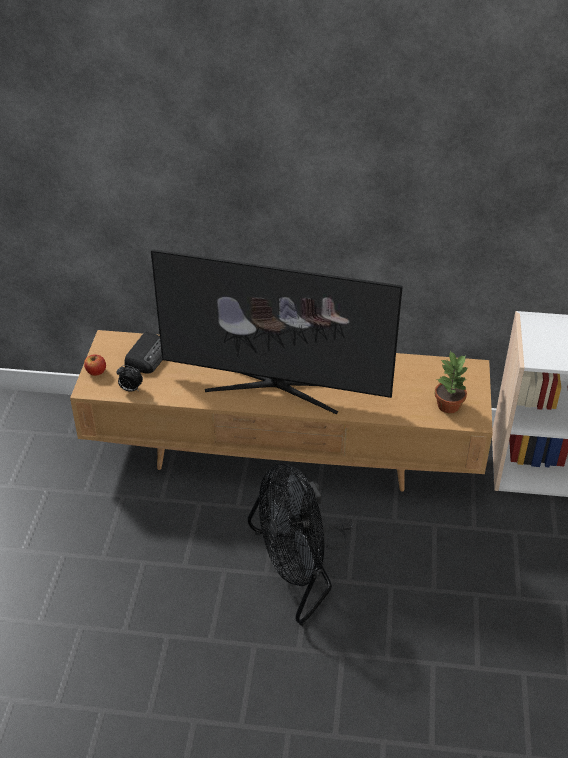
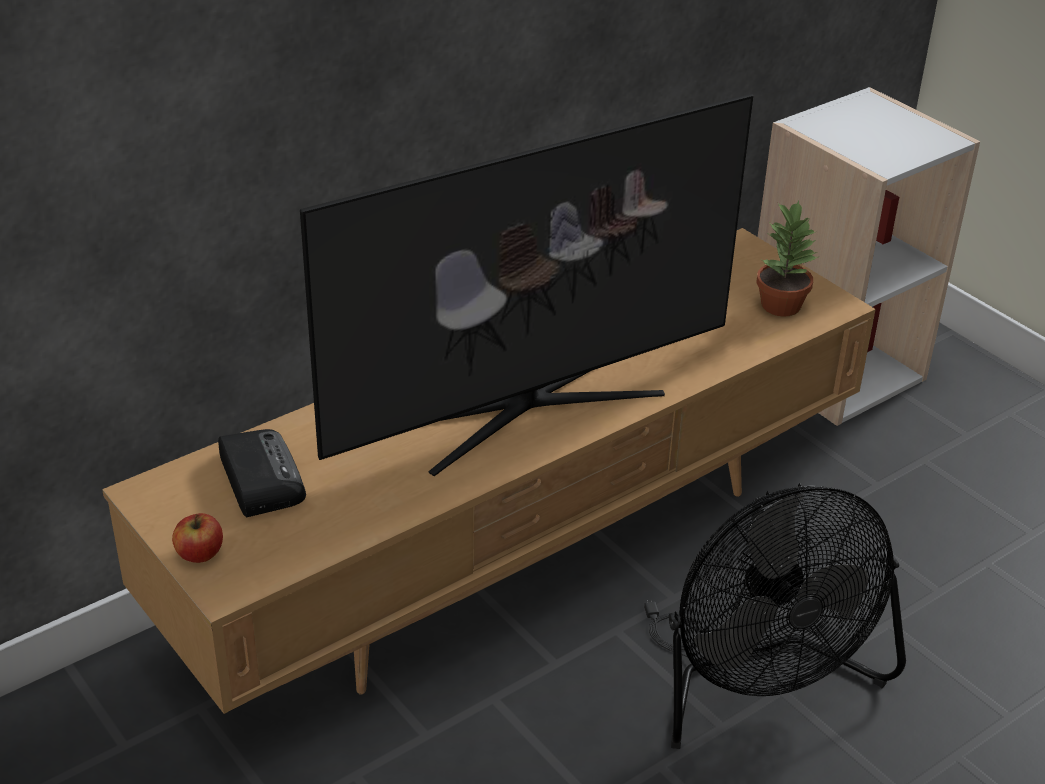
camera: 45 degrees left, 5 degrees down
alarm clock [117,365,143,392] -> none
black fan [248,463,352,627] -> black fan turned 45 degrees counterclockwise [644,483,906,749]

